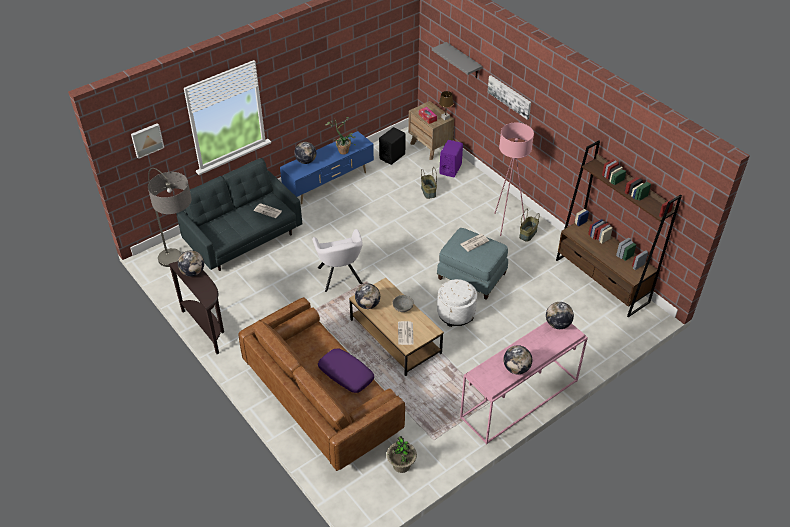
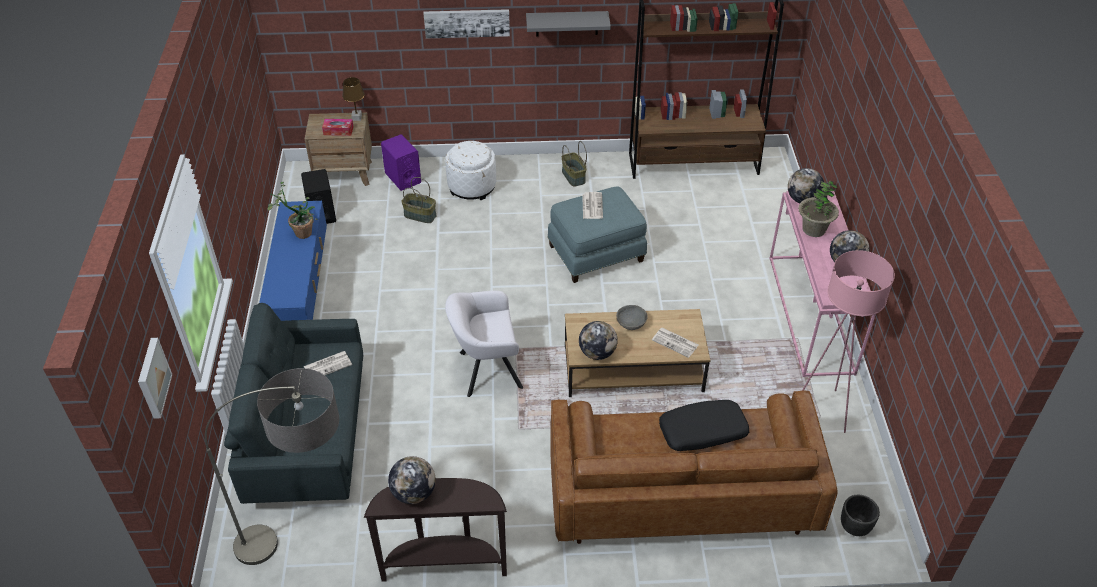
camera: 55 degrees left, 0 degrees up
globe [294,142,316,164] -> none
white armchair [312,229,363,292] -> white armchair turned 150 degrees clockwise [445,291,523,397]
purple pillow [318,349,374,393] -> black pillow [659,400,749,451]
potted plant [386,436,417,473] -> potted plant moved to [798,181,839,237]
grey shelf [432,42,483,78] -> grey shelf moved to [526,11,611,37]
white ottoman [437,279,477,327] -> white ottoman moved to [445,141,496,200]
pink floor lamp [494,123,534,236] -> pink floor lamp moved to [802,250,895,433]
none -> black planter [841,495,880,536]

